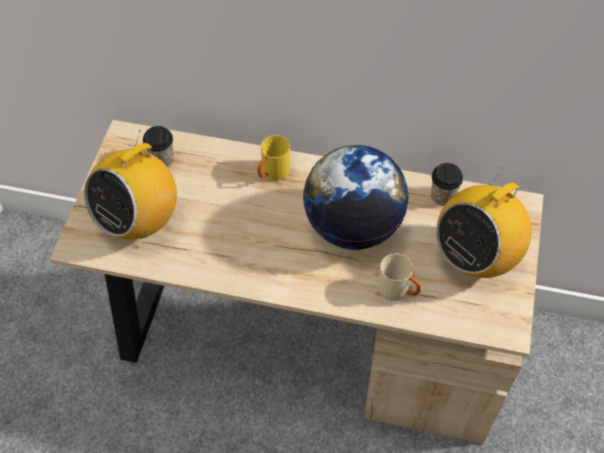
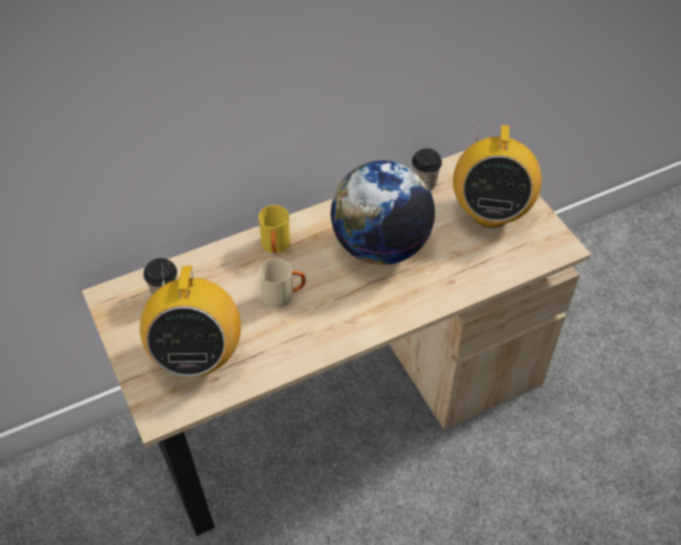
camera: 40 degrees left, 5 degrees down
beige mug [378,253,421,301] -> beige mug moved to [259,259,306,308]

